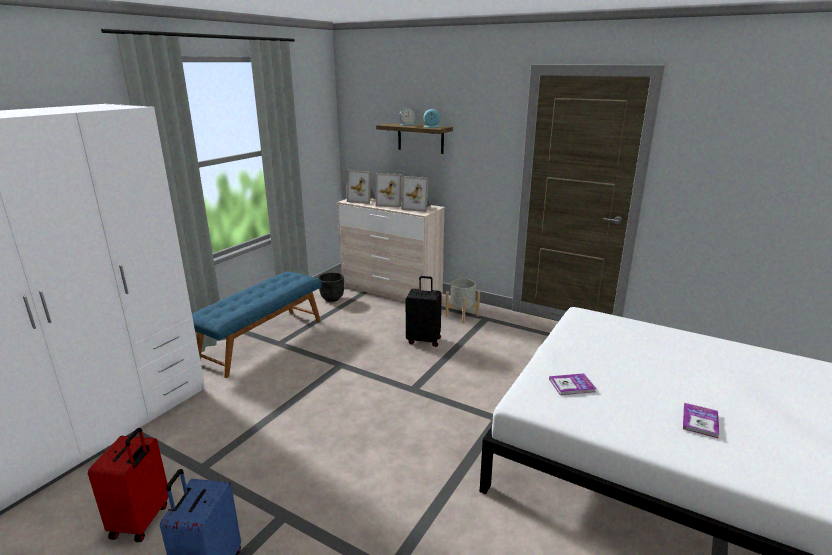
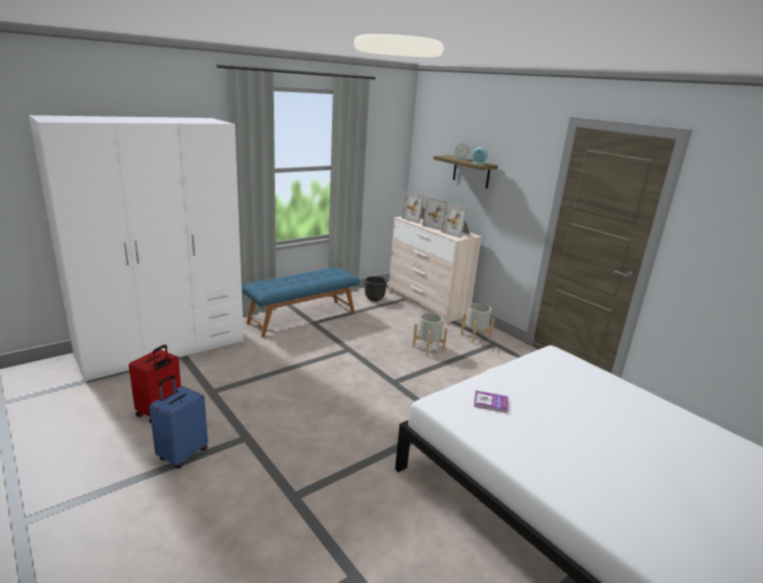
camera: 20 degrees right, 0 degrees up
black suitcase [406,276,442,347] -> grey planter [413,313,448,356]
book [683,403,719,438] -> none

